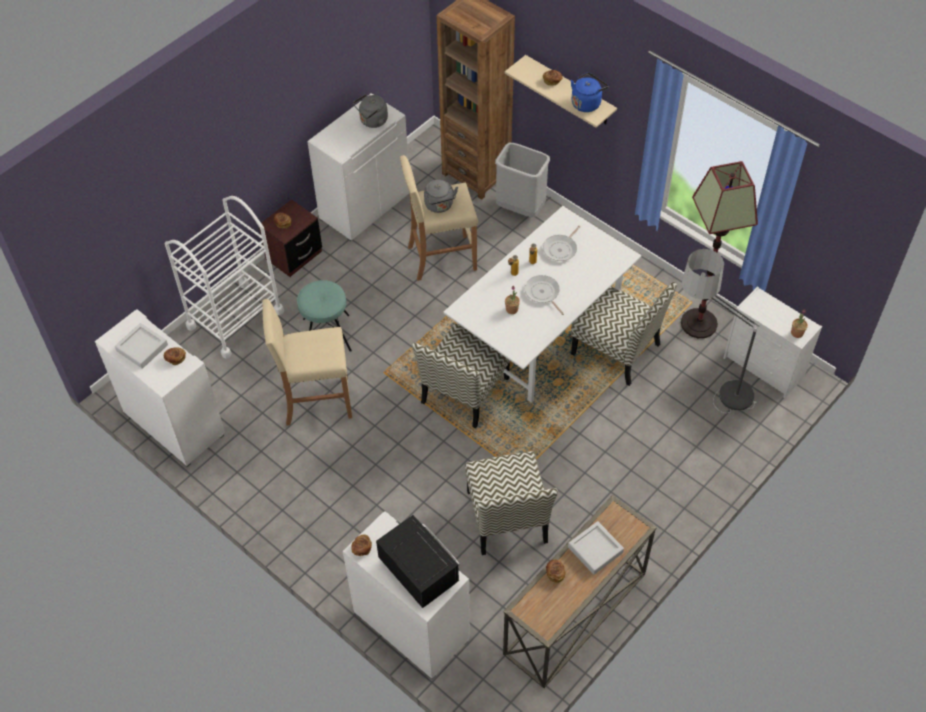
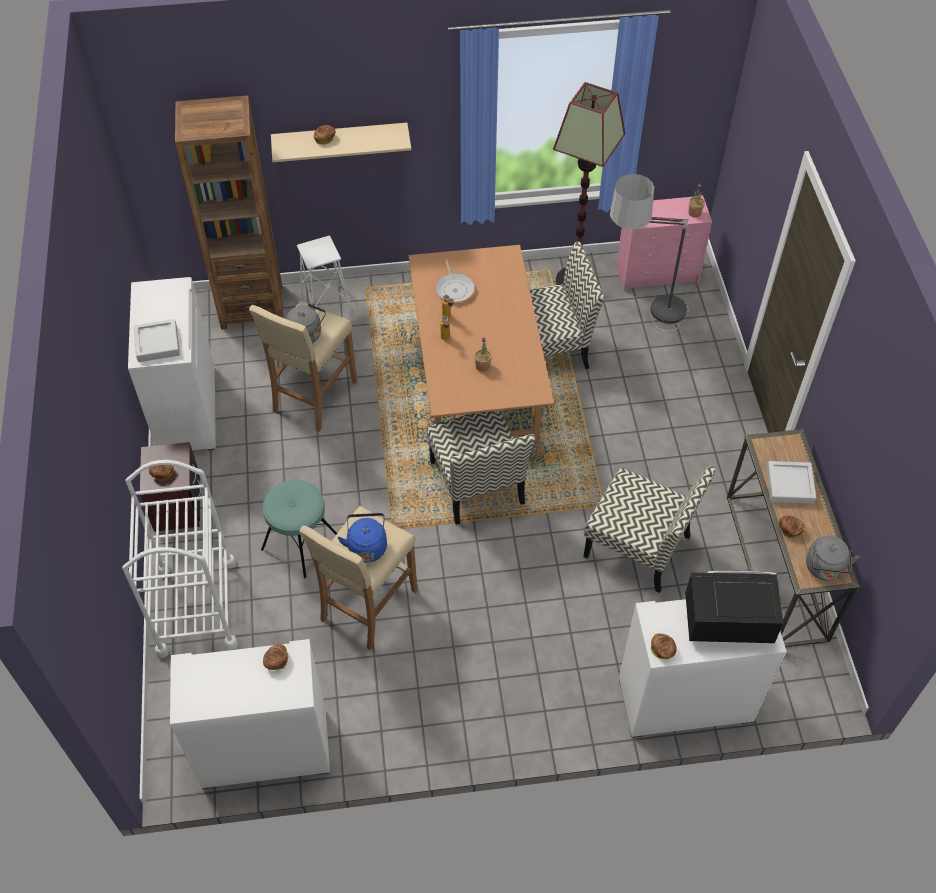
camera: 50 degrees left, 0 degrees up
grey tray [115,323,168,369] -> grey tray moved to [134,319,180,362]
grey kettle [353,94,388,128] -> grey kettle moved to [806,535,860,581]
white dining table [443,206,642,403] -> brown dining table [409,245,554,446]
grey trash can [495,143,550,217] -> white stool [297,235,352,313]
frying pan [525,275,564,315] -> none
blue kettle [571,72,608,112] -> blue kettle moved to [338,513,387,563]
white dresser [723,286,822,398] -> pink dresser [617,195,712,292]

